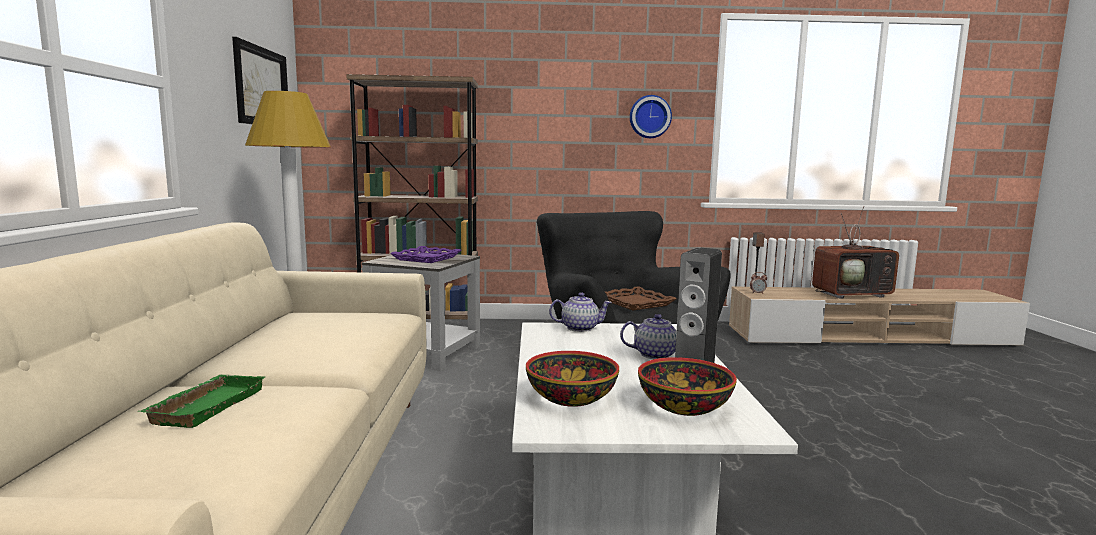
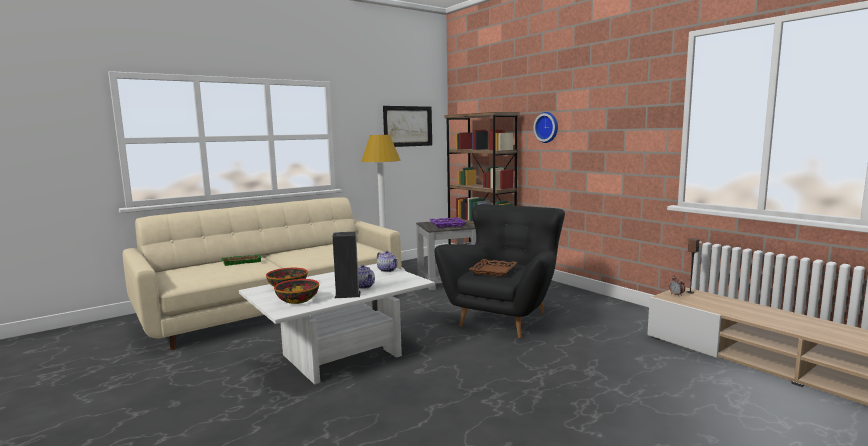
camera: 55 degrees right, 0 degrees up
wall clock [630,95,672,138] -> wall clock moved to [533,112,558,143]
television [812,206,899,298] -> none

